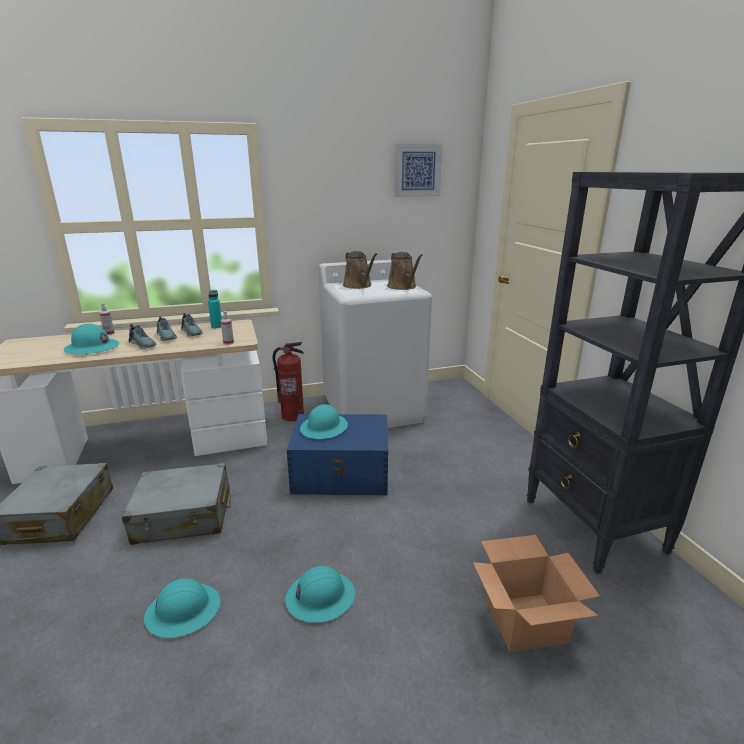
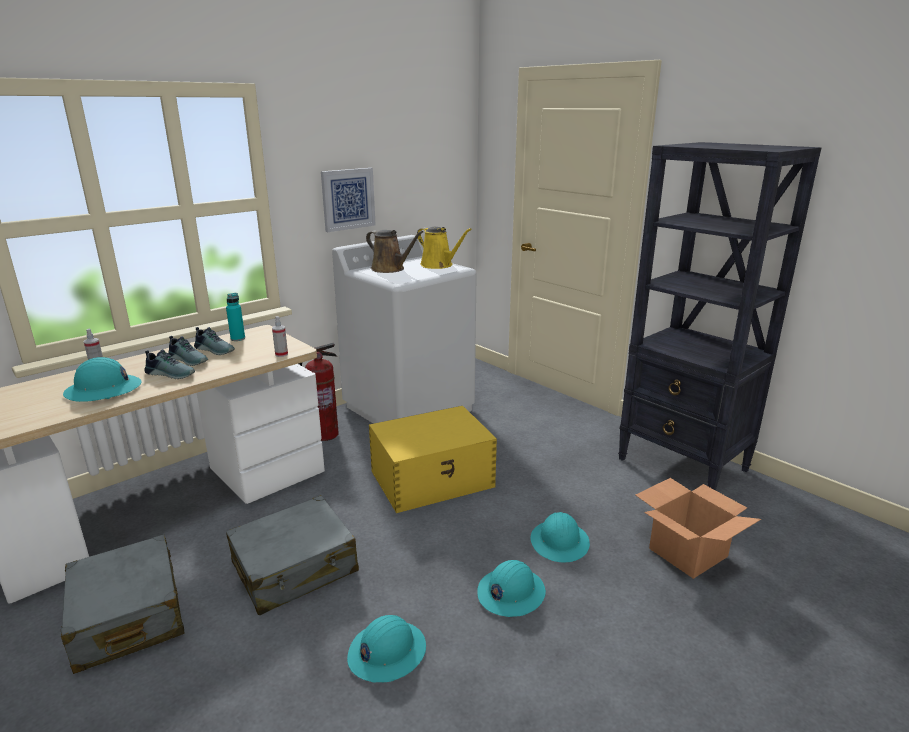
camera: 25 degrees left, 0 degrees up
blue storage box [287,414,388,495] -> yellow storage box [369,406,497,513]
turquoise hard hat [300,404,348,439] -> turquoise hard hat moved to [531,512,590,562]
brown watering can [387,252,423,290] -> yellow watering can [417,227,472,269]
picture [394,144,443,197] -> picture moved to [321,168,376,232]

